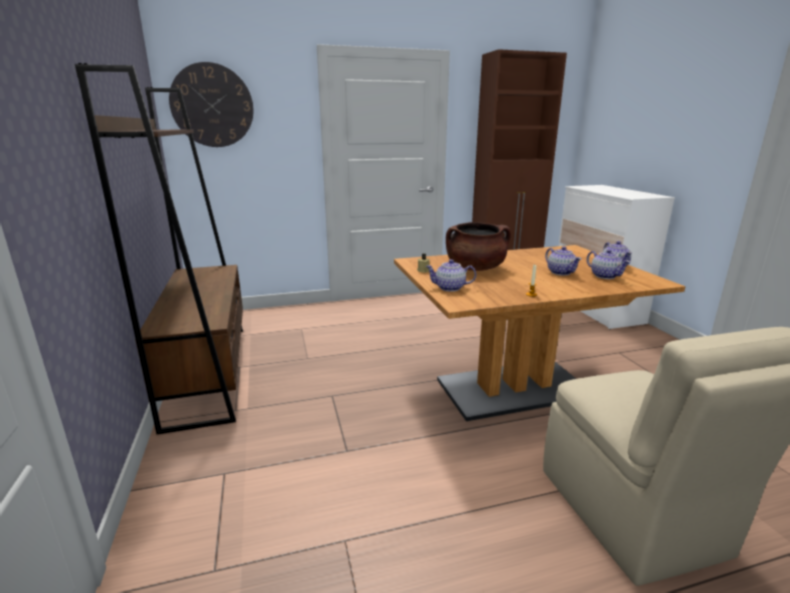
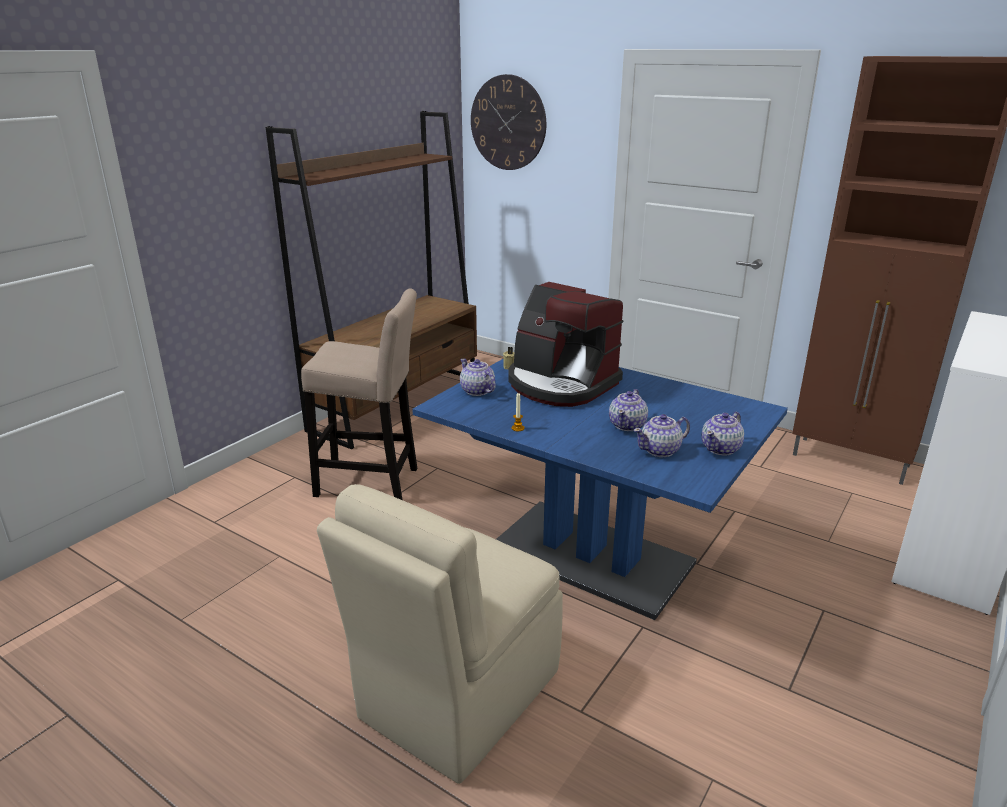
camera: 50 degrees right, 5 degrees up
brown dining table [394,245,686,422] -> blue dining table [412,358,788,620]
brown cooking pot [446,222,511,271] -> coffee machine [508,282,624,407]
teapot [586,249,630,279] -> teapot turned 45 degrees clockwise [634,414,690,457]
none -> beige stool [301,288,417,500]

